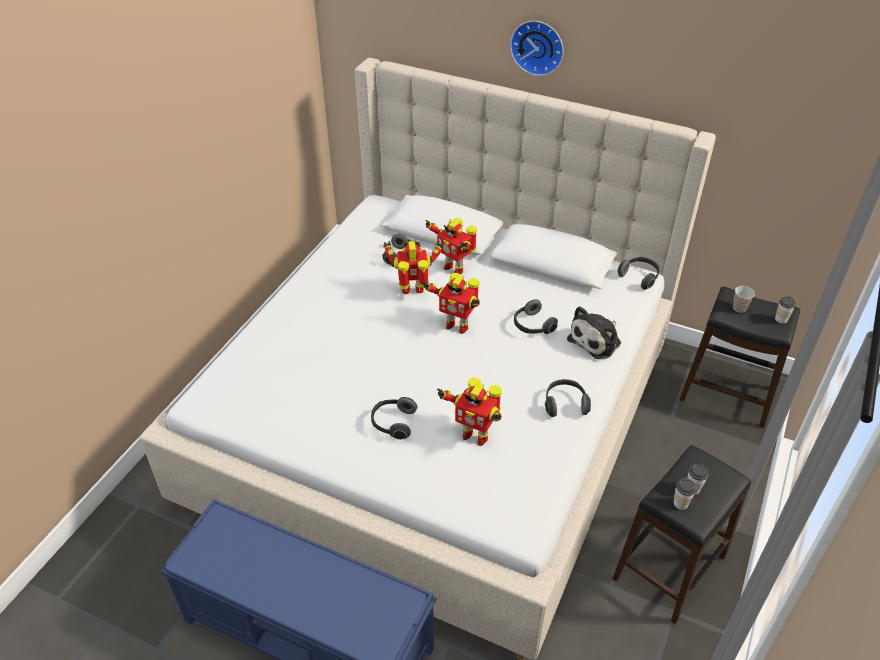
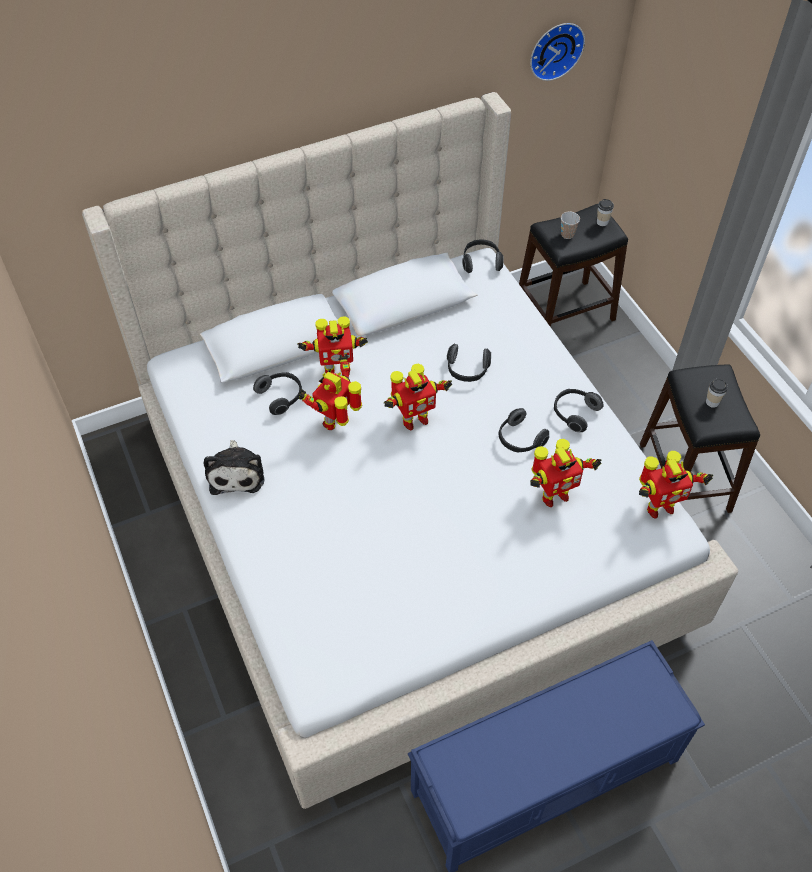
camera: 50 degrees left, 10 degrees up
headphones [371,397,417,440] -> headphones moved to [499,408,550,453]
wall clock [510,21,564,76] -> wall clock moved to [530,23,585,81]
plush toy [567,306,621,359] -> plush toy moved to [204,440,264,495]
cup [674,479,696,510] -> none
none -> toy robot [639,451,713,519]

